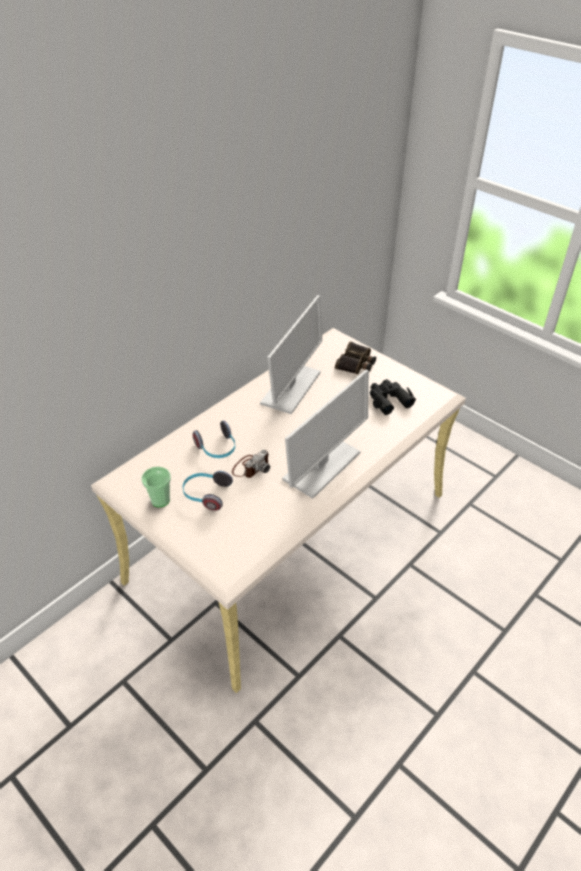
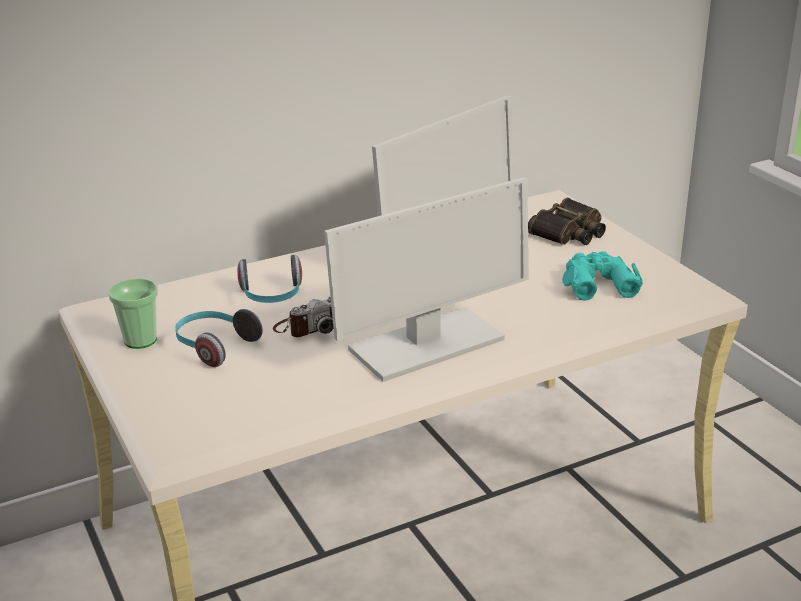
camera: 20 degrees right, 15 degrees down
black binoculars [370,379,416,415] -> turquoise binoculars [562,251,643,301]

